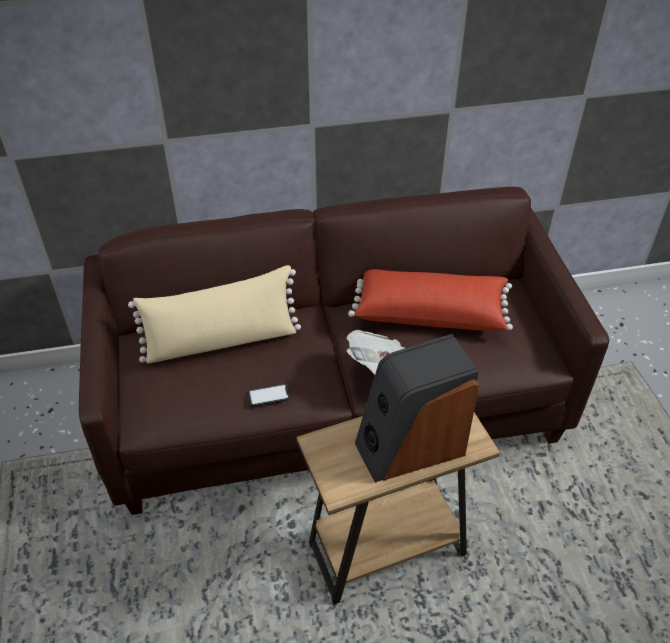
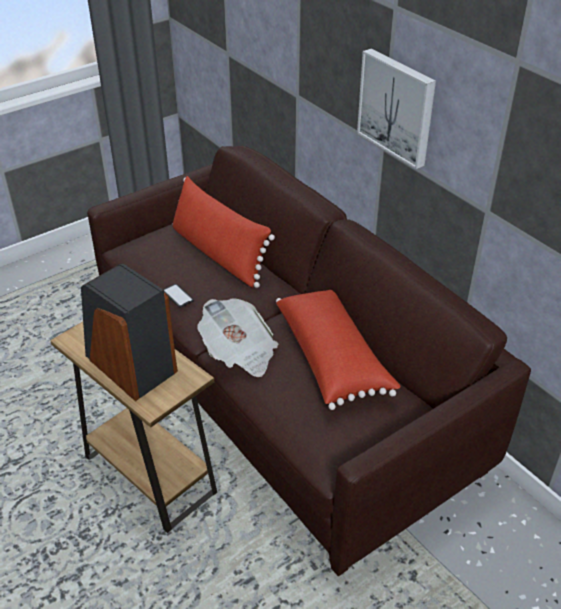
camera: 65 degrees right, 5 degrees down
beige pillow [128,265,301,364] -> red pillow [172,176,275,288]
none -> picture [357,48,436,169]

